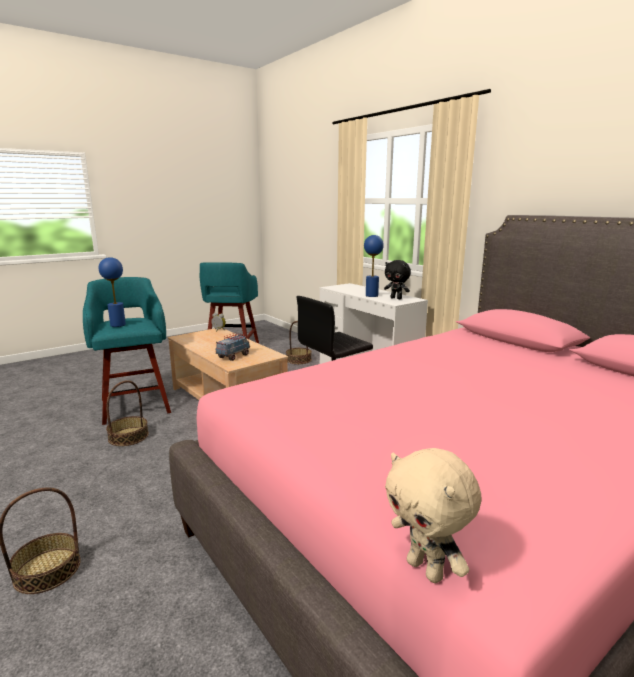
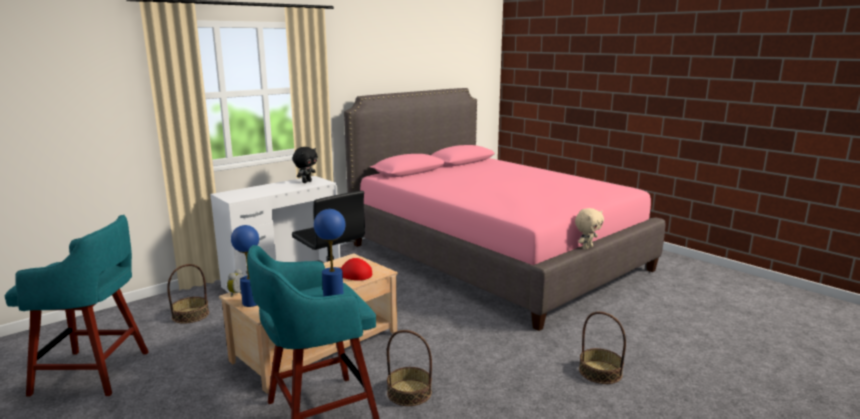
camera: 95 degrees left, 0 degrees up
toy truck [216,333,250,361] -> red cap [340,258,372,281]
blue table lamp [364,235,384,297] -> blue table lamp moved to [231,225,259,307]
beige plush toy [385,448,481,583] -> beige plush toy moved to [575,208,604,250]

